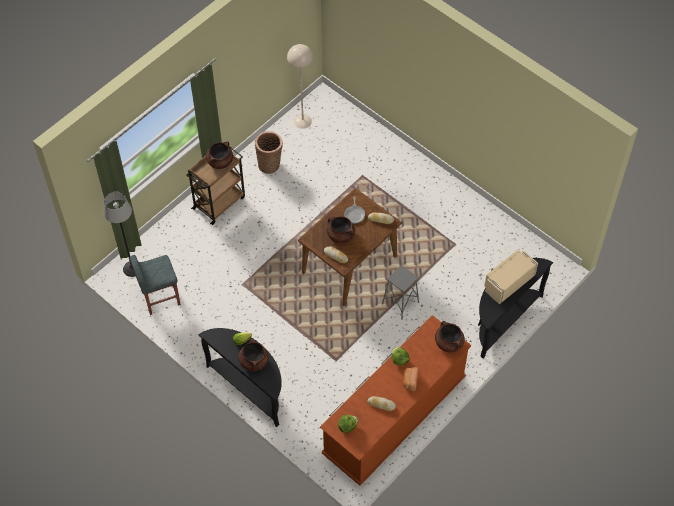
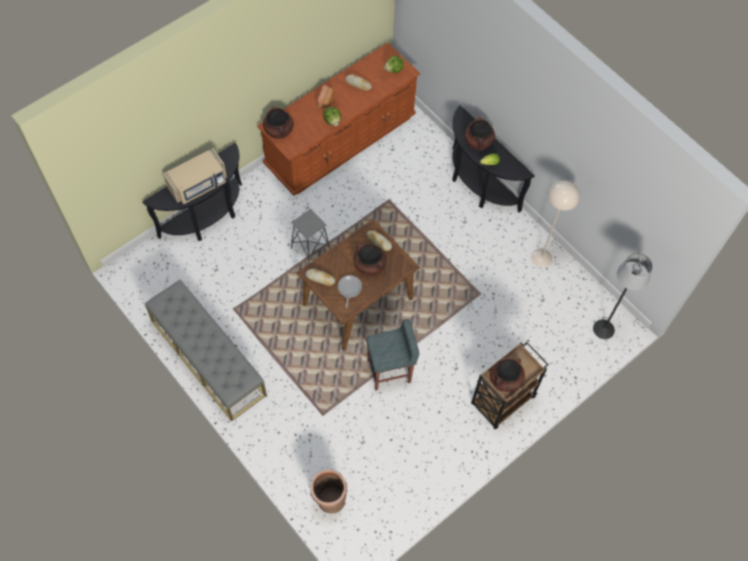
camera: 175 degrees left, 5 degrees up
grey stool [130,255,181,315] -> grey stool moved to [366,319,419,391]
basket [255,131,283,174] -> basket moved to [310,469,347,513]
beige floor lamp [287,44,313,129] -> beige floor lamp moved to [531,181,580,267]
none -> grey bench [145,280,267,421]

